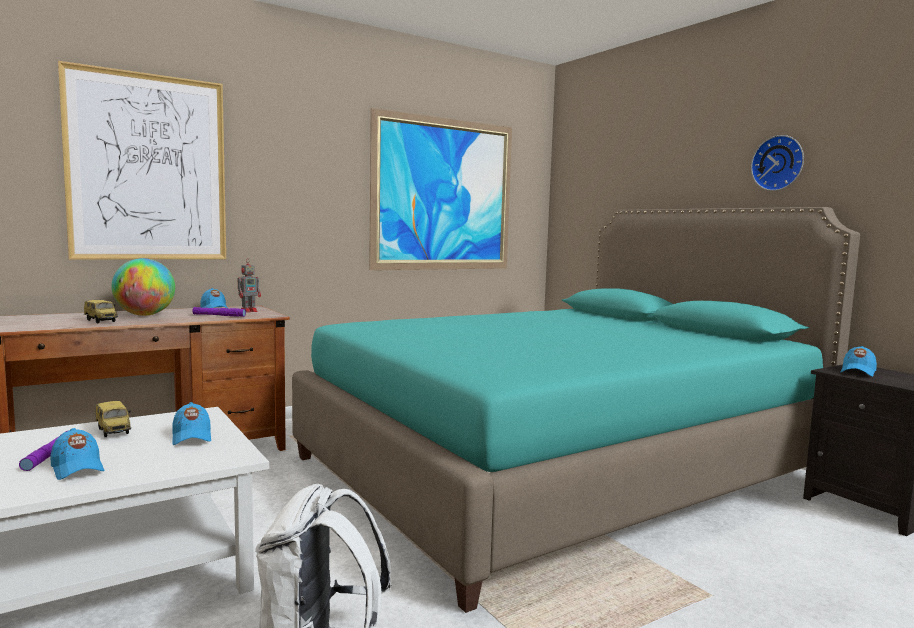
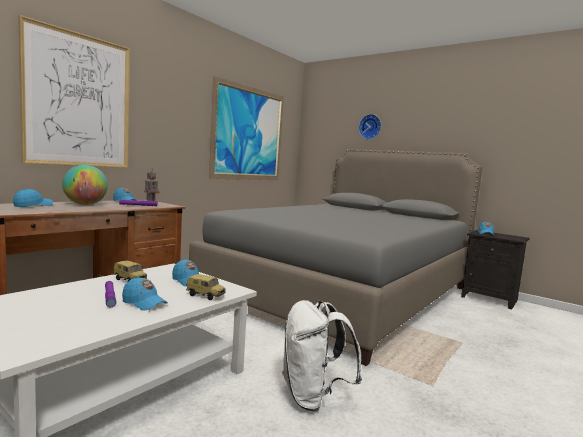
camera: 20 degrees left, 0 degrees up
toy car [84,300,118,323] -> toy car moved to [186,274,226,300]
turquoise bed [292,207,860,613] -> grey bed [189,149,482,366]
wall clock [751,135,804,191] -> wall clock moved to [358,114,381,139]
none -> blue cap [13,189,53,207]

